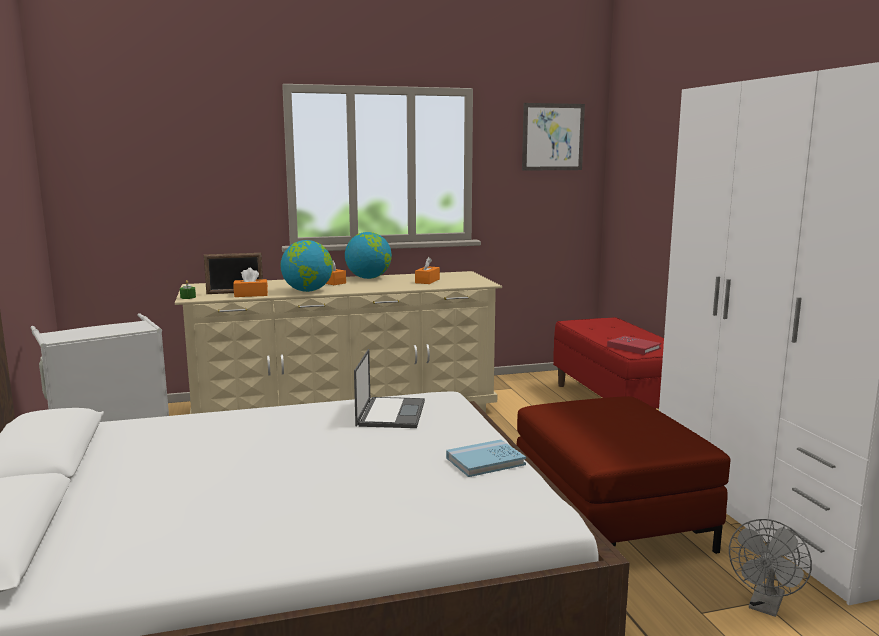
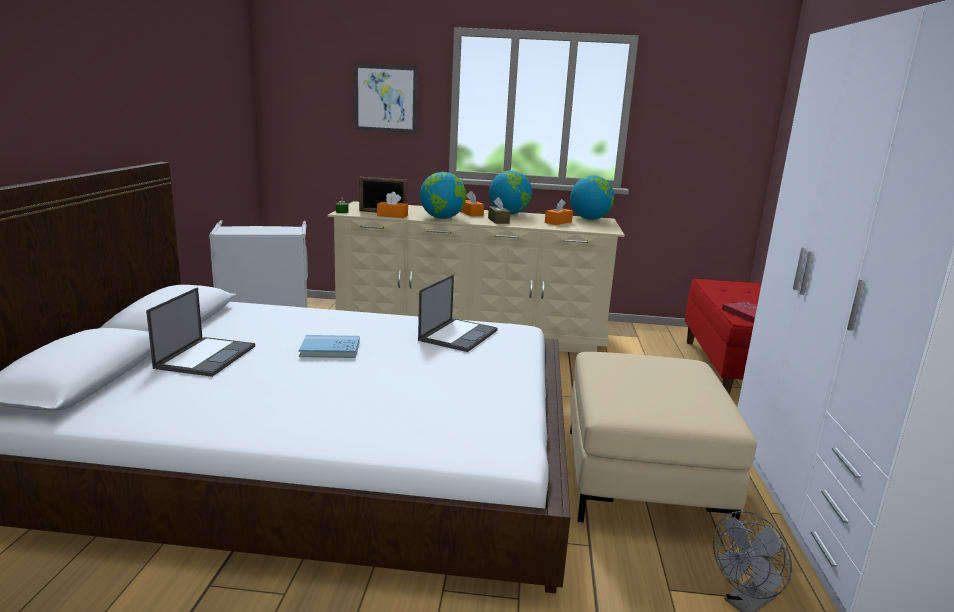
camera: 20 degrees right, 5 degrees up
blue book [446,440,526,477] -> blue book moved to [299,335,360,358]
red ottoman [516,396,731,554] -> beige ottoman [570,352,757,522]
picture [522,103,585,171] -> picture moved to [354,63,418,133]
none -> laptop [146,287,255,377]
none -> brown tissue box [488,197,510,224]
none -> globe [570,176,614,220]

